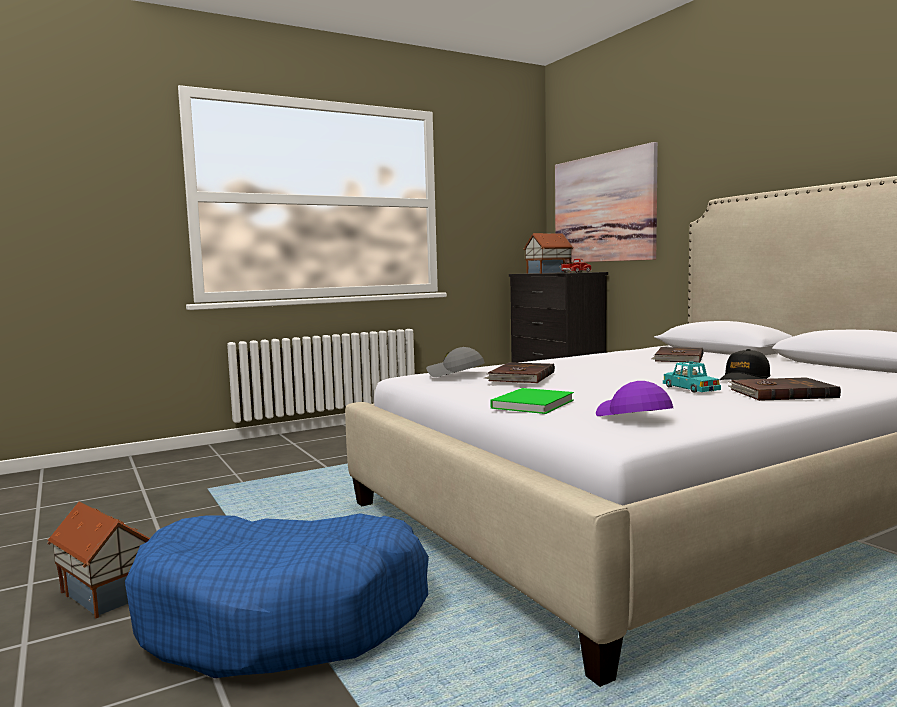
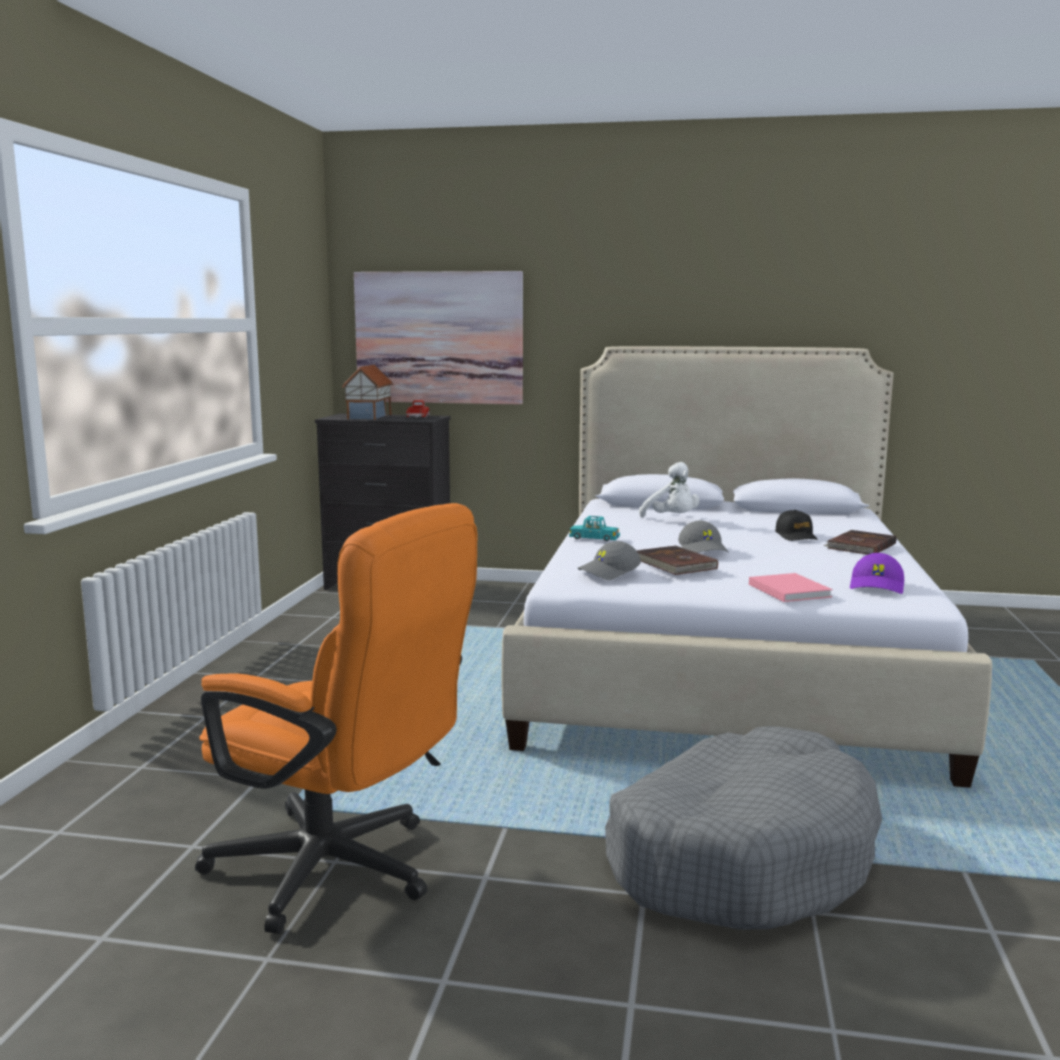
camera: 50 degrees left, 5 degrees up
toy house [47,501,150,618] -> none
blue dog bed [125,513,429,678] -> grey dog bed [605,726,882,930]
green book [490,388,574,414] -> pink book [749,573,833,602]
purple cap [596,381,673,416] -> purple cap turned 90 degrees counterclockwise [850,553,904,594]
brown book [652,347,704,363] -> white plush toy [639,462,700,517]
turquoise toy car [663,361,721,393] -> turquoise toy car moved to [569,516,620,541]
none -> orange office chair [195,503,477,934]
none -> grey cap [678,521,729,553]

